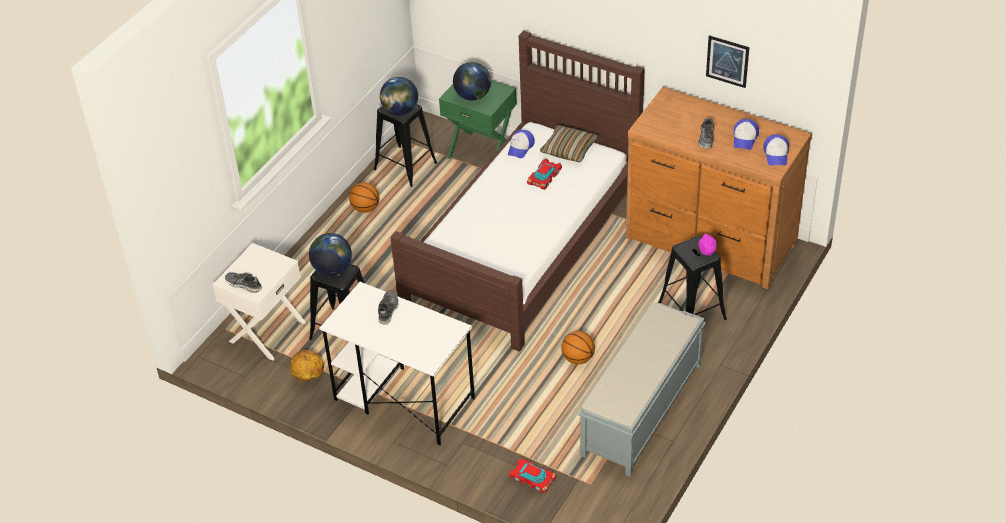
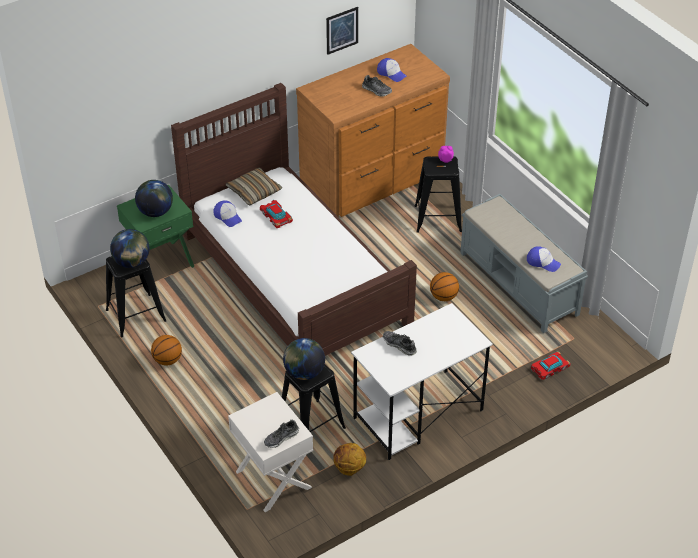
camera: 65 degrees left, 0 degrees up
cap [763,135,789,166] -> cap moved to [527,246,561,272]

